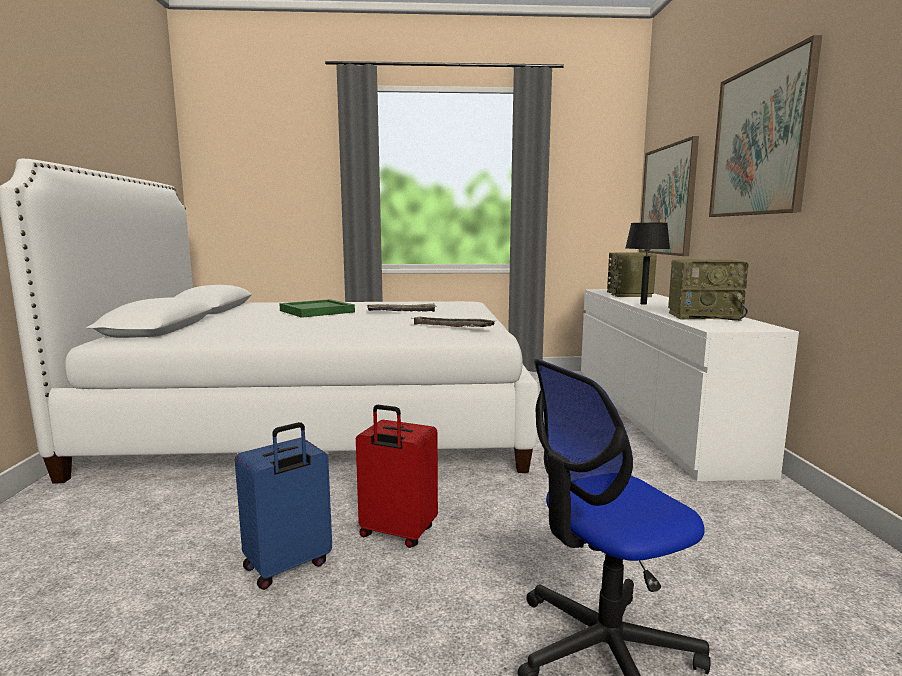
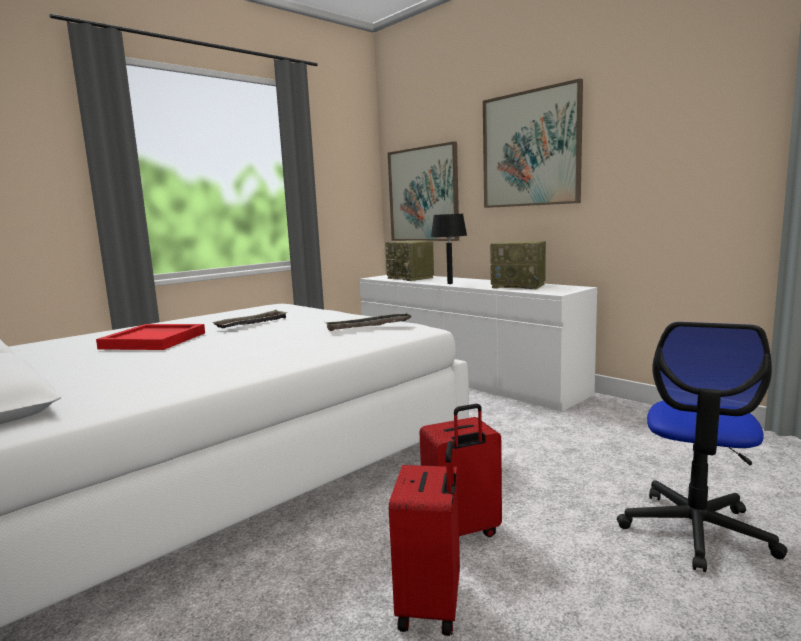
camera: 40 degrees left, 0 degrees up
blue suitcase [235,422,332,590] -> red suitcase [389,441,460,636]
green tray [279,299,355,318] -> red tray [96,324,205,350]
radio [668,259,749,321] -> radio turned 60 degrees clockwise [490,241,546,289]

